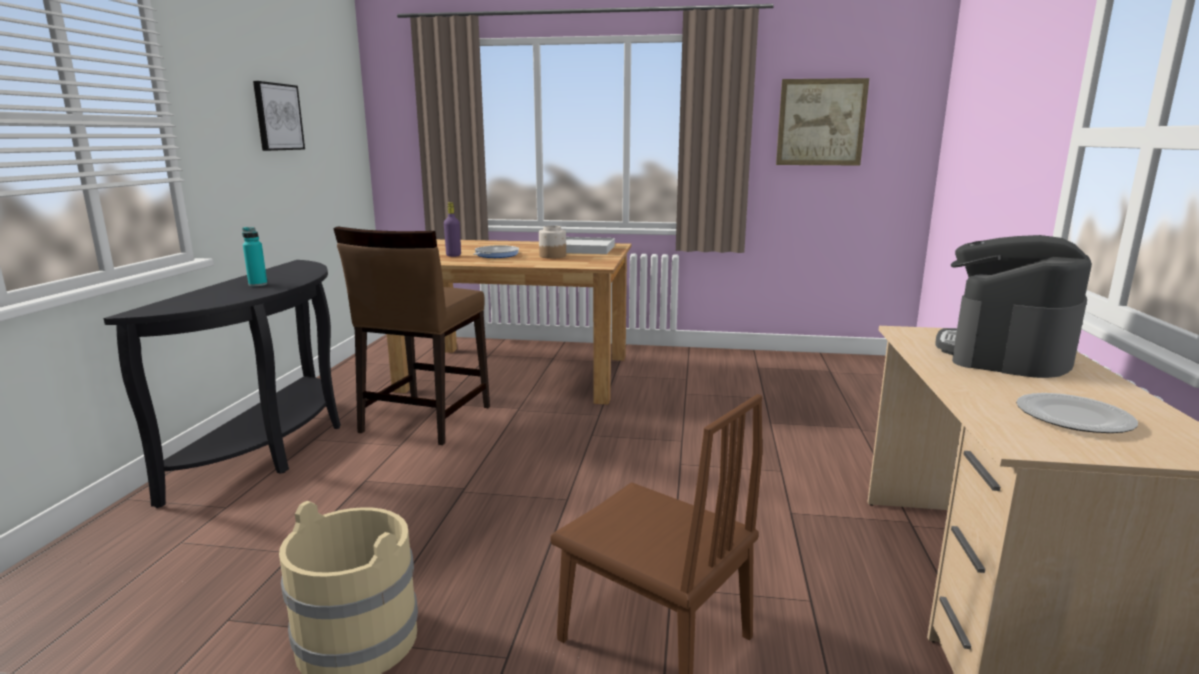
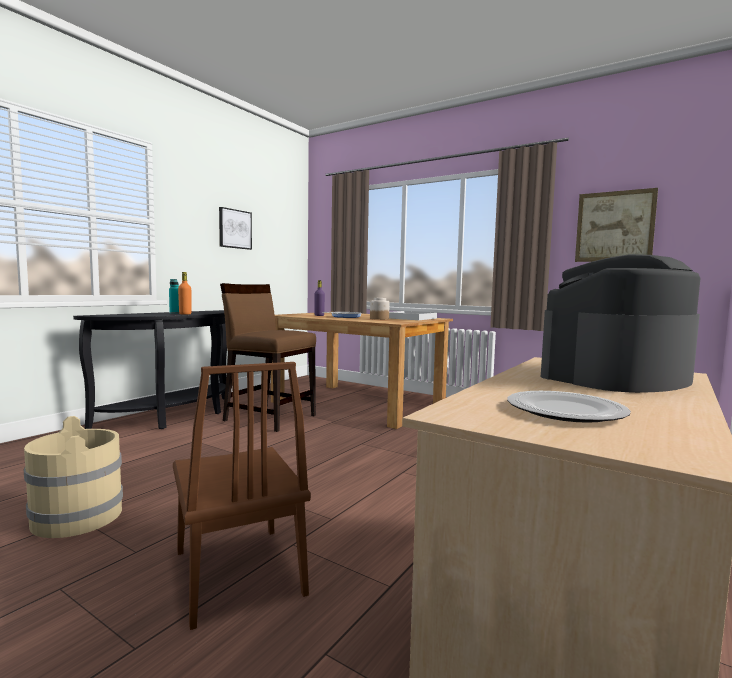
camera: 25 degrees right, 10 degrees down
brown chair [333,226,490,445] -> brown chair turned 75 degrees clockwise [220,283,316,432]
none -> orange bottle [178,272,192,315]

